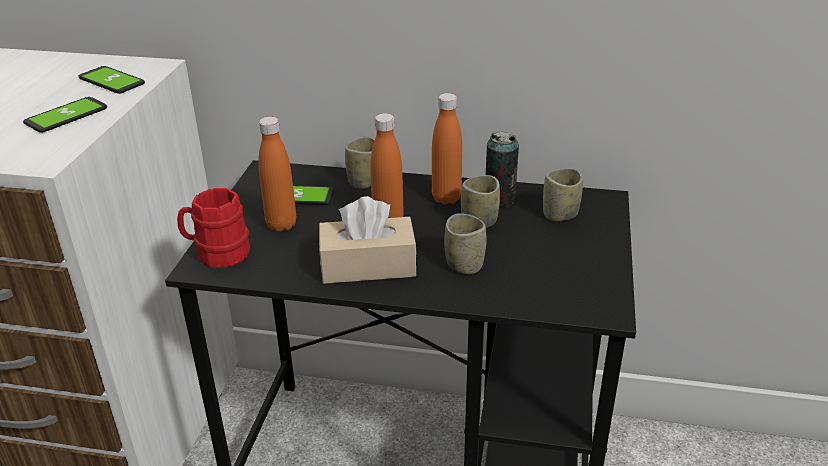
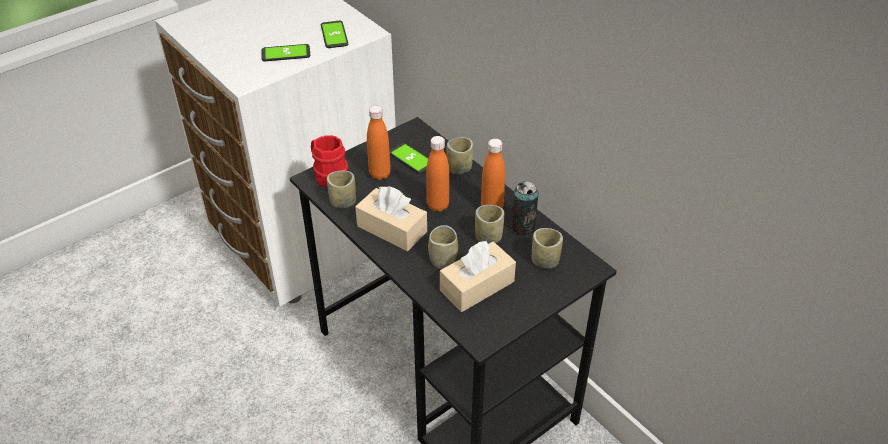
camera: 40 degrees right, 10 degrees up
none -> cup [327,171,356,208]
none -> beige tissue box [440,241,516,312]

